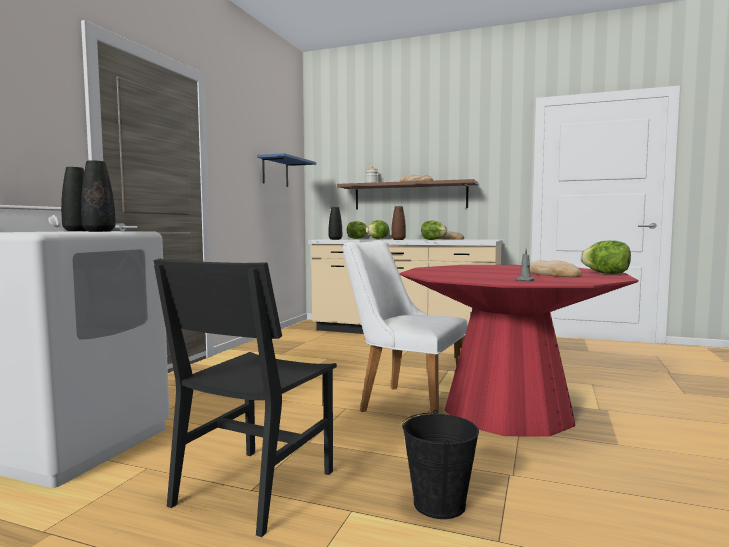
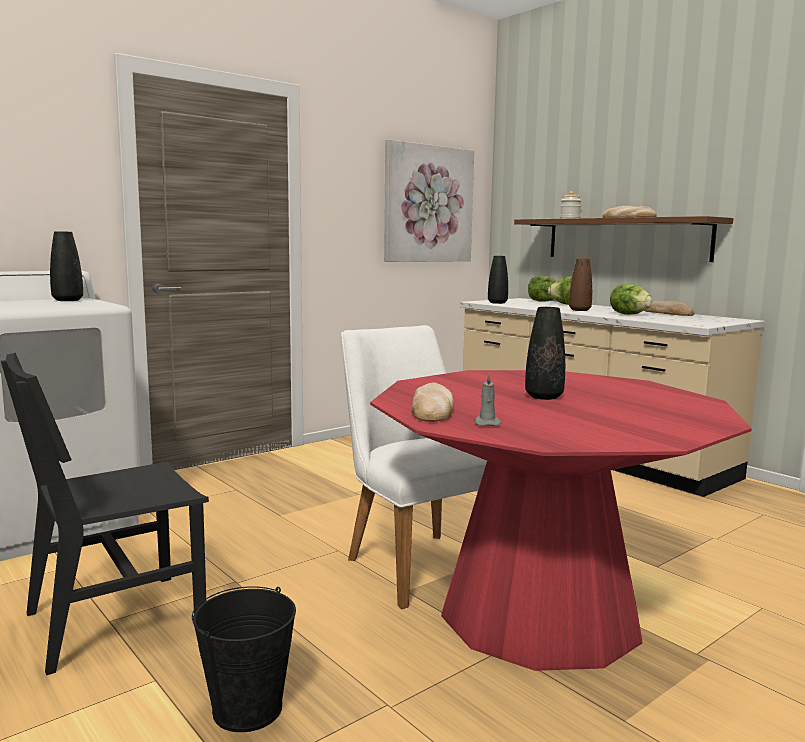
camera: 30 degrees right, 5 degrees up
black vase [81,160,116,232] -> black vase moved to [525,307,565,400]
blue shelf [257,153,316,187] -> picture [384,139,474,262]
bread [530,260,581,277] -> bread moved to [412,382,454,422]
lettuce [581,240,631,274] -> none

